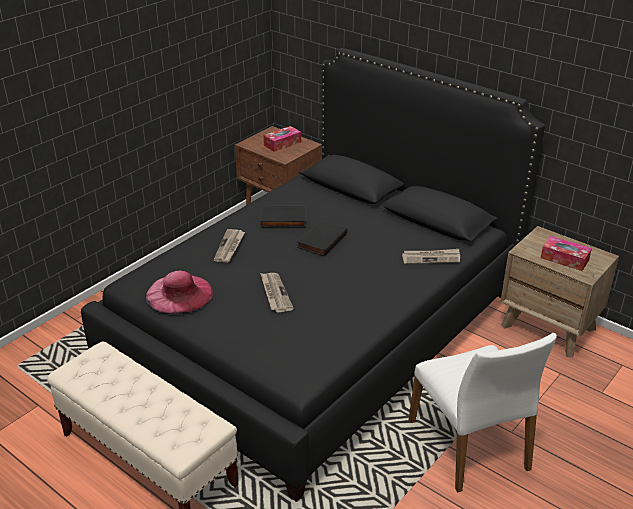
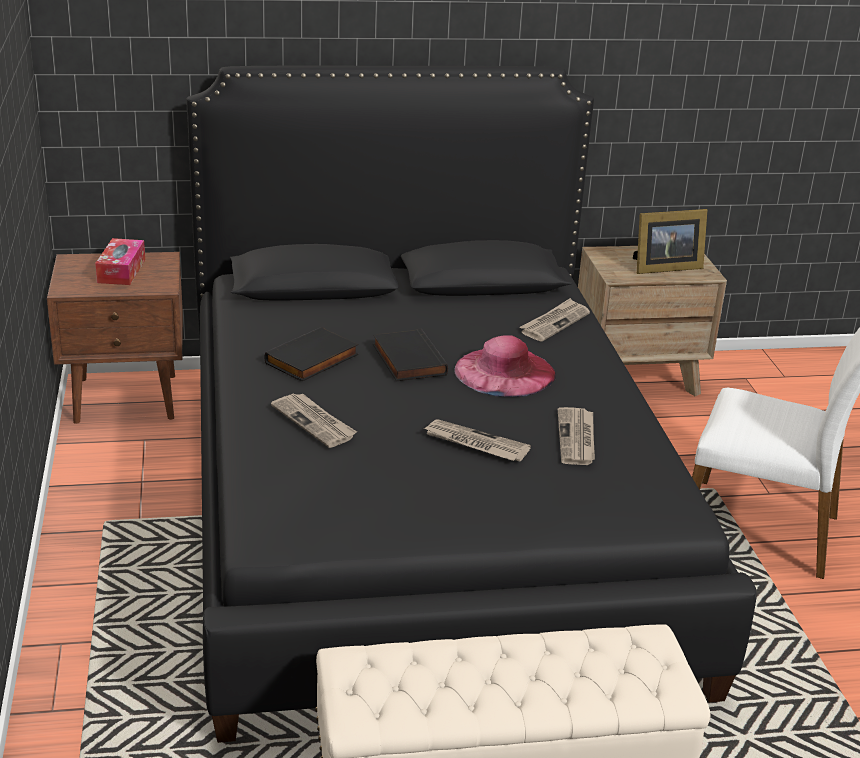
camera: 50 degrees left, 5 degrees down
pink hat [146,271,213,314] -> pink hat moved to [454,335,556,397]
tissue box [541,236,592,271] -> picture frame [633,209,707,274]
none -> newspaper [558,407,595,465]

